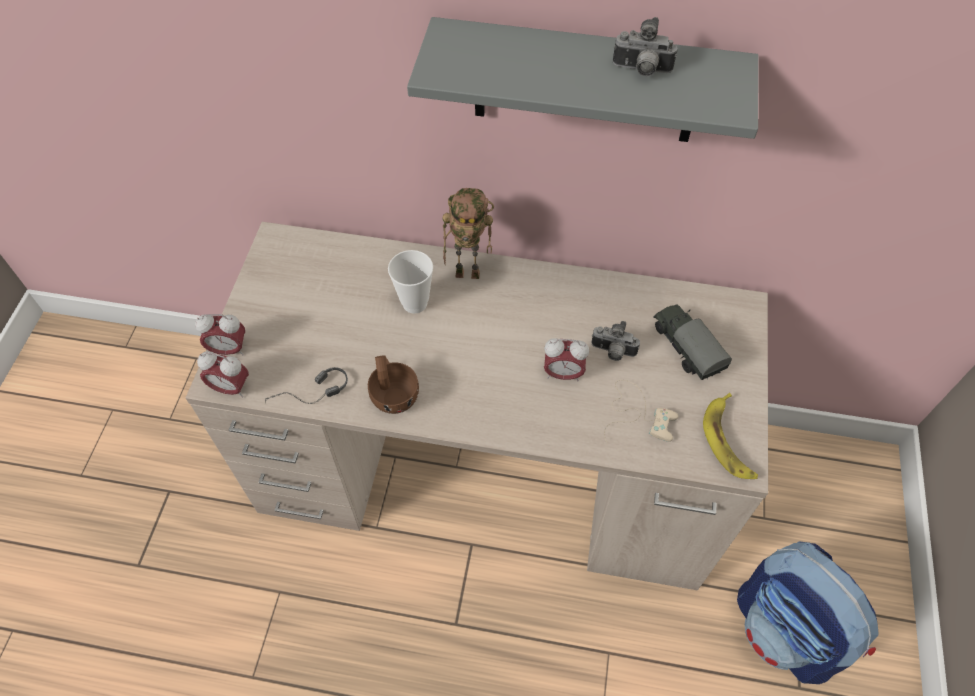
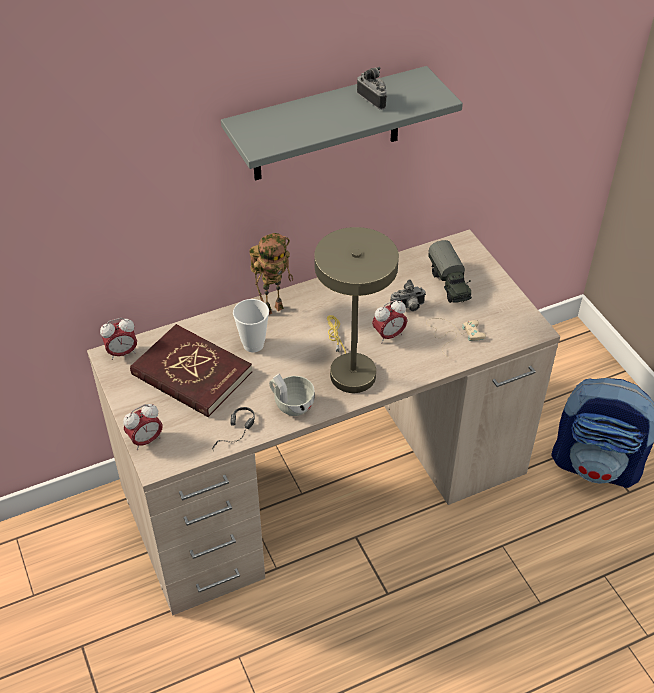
camera: 35 degrees left, 10 degrees down
alarm clock [197,351,249,397] -> alarm clock moved to [100,318,137,360]
brown cup [368,355,419,414] -> white cup [269,374,315,416]
camera [613,17,677,76] -> camera turned 105 degrees counterclockwise [357,67,387,110]
toy truck [653,305,732,380] -> toy truck turned 135 degrees counterclockwise [428,240,472,303]
banana [703,393,758,479] -> none
none -> red book [130,324,252,417]
none -> beige table lamp [314,227,399,393]

